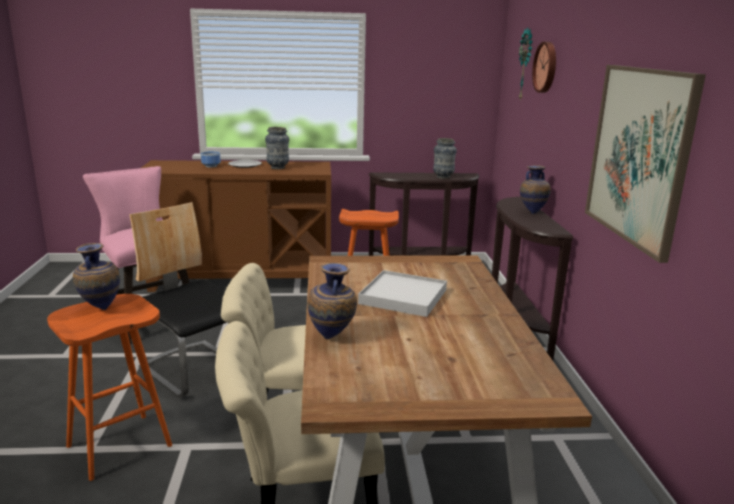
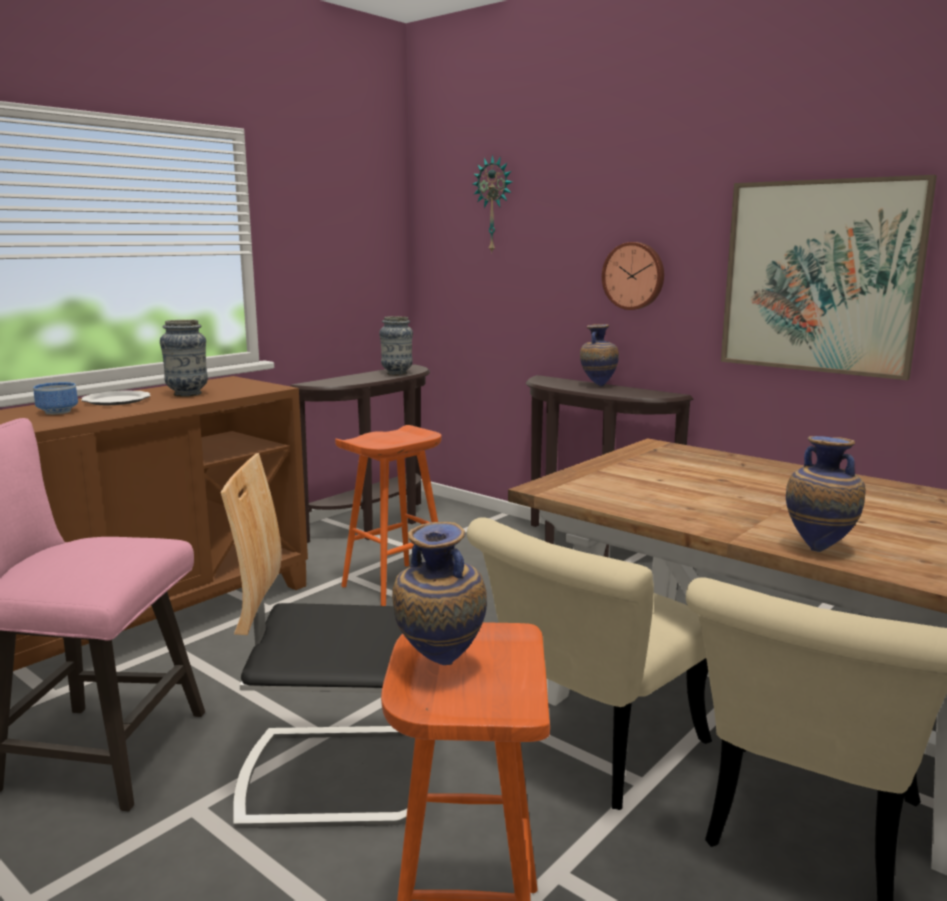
camera: 45 degrees left, 5 degrees down
white tray [358,270,447,317] -> none
wall clock [532,42,556,93] -> wall clock moved to [602,242,664,310]

